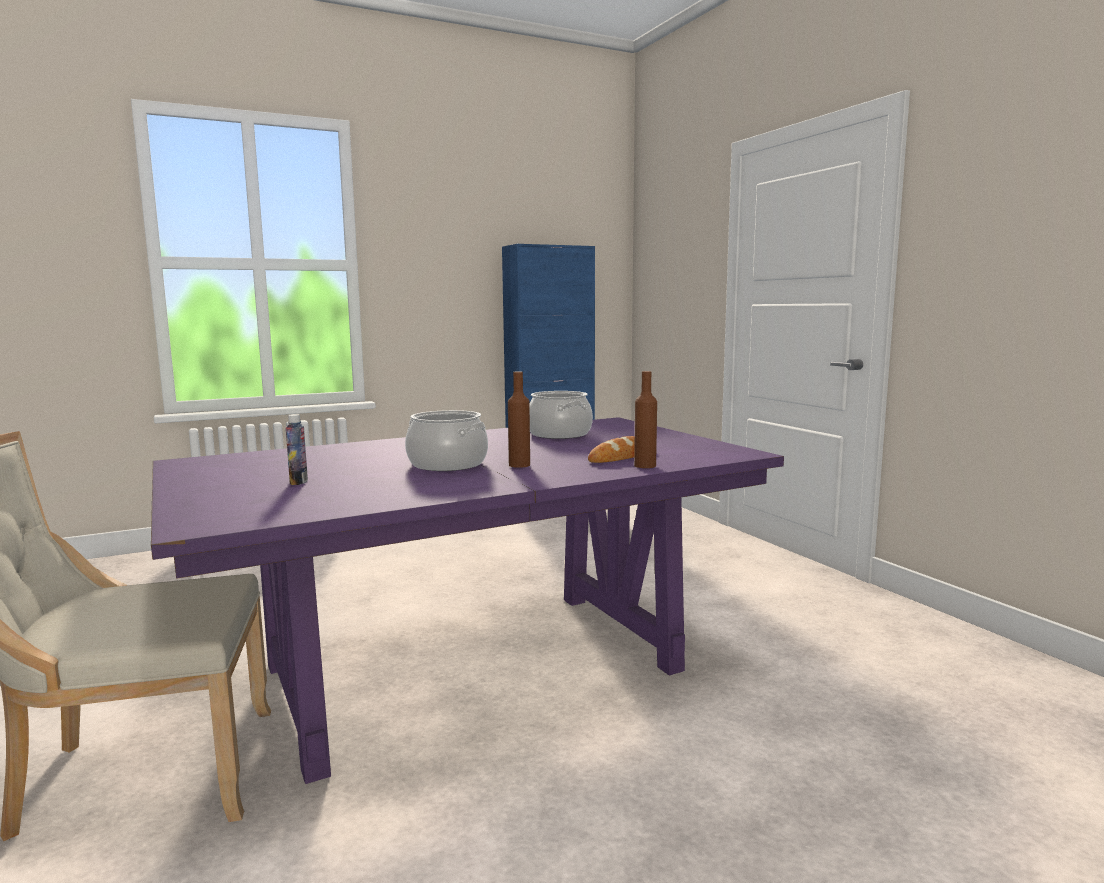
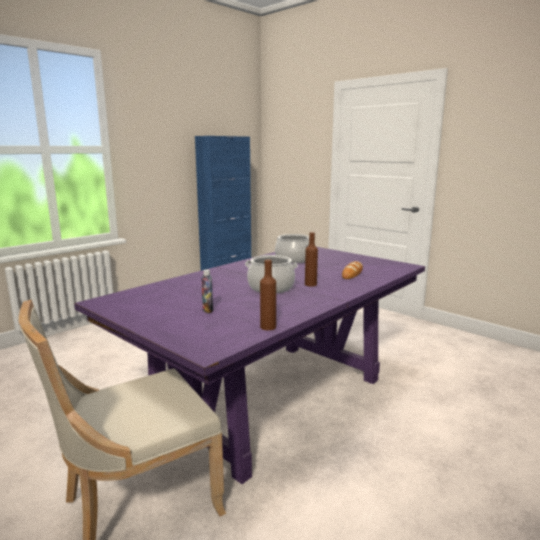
camera: 20 degrees left, 5 degrees up
brown bottle [634,371,657,468] -> brown bottle moved to [260,260,276,330]

